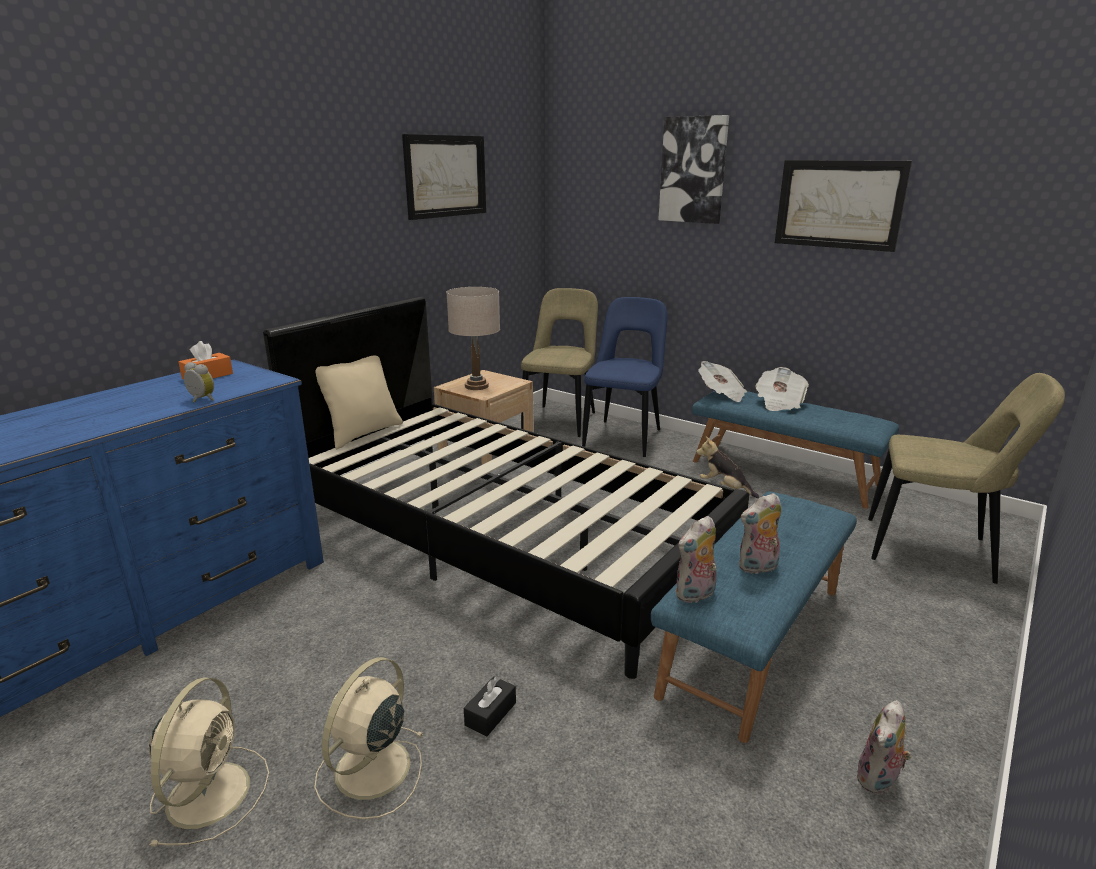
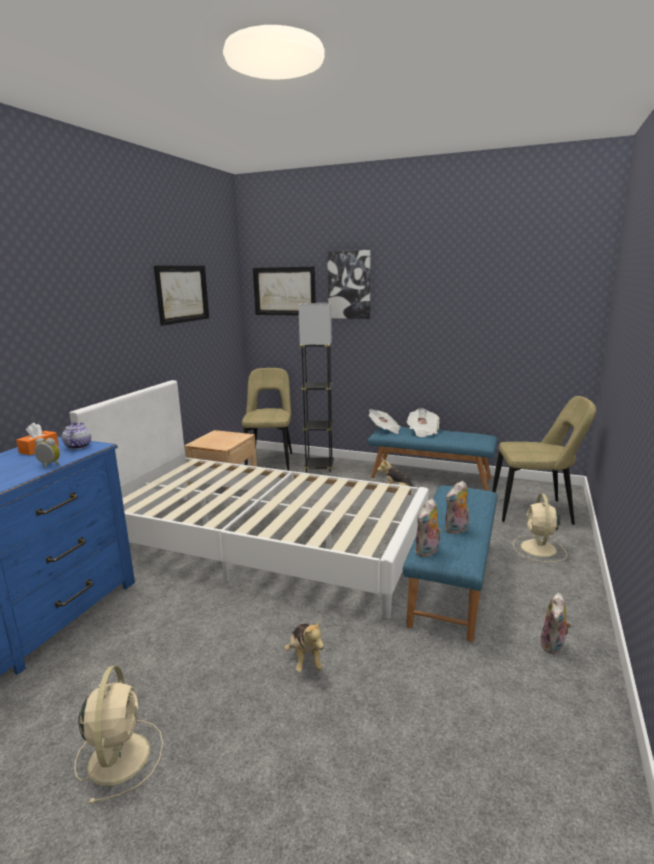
camera: 15 degrees left, 5 degrees down
black bed [263,297,749,679] -> white bed [70,380,429,619]
beige fan [314,657,424,819] -> beige fan moved to [513,494,567,562]
beige pillow [316,356,403,450] -> none
beige table lamp [446,287,500,390] -> none
black tissue box [464,676,516,736] -> plush toy [284,620,324,673]
blue chair [582,297,668,457] -> grey floor lamp [298,303,334,472]
picture [775,160,912,252] -> picture moved to [253,266,316,316]
none -> teapot [62,422,91,449]

